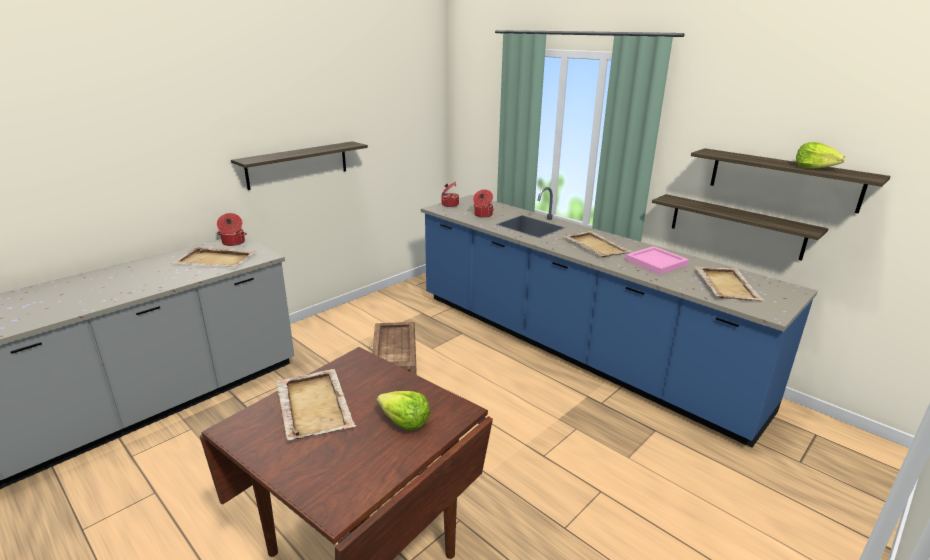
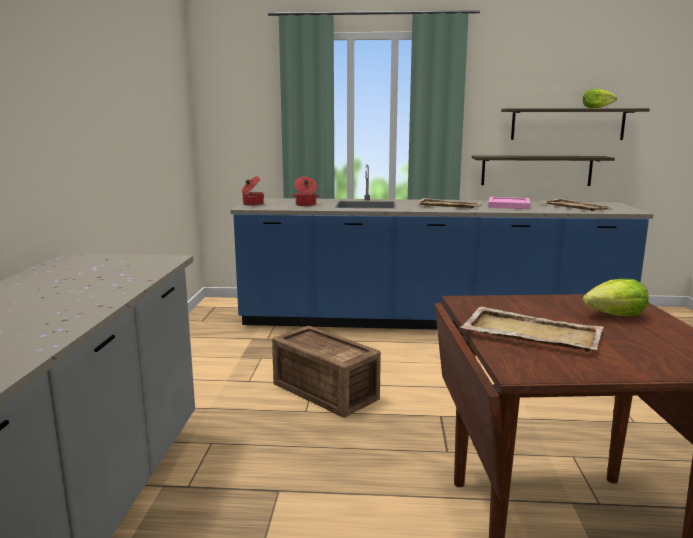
camera: 40 degrees left, 10 degrees down
beige tray [173,246,256,267] -> none
cooking pot [217,213,247,246] -> none
shelf [231,141,368,190] -> none

